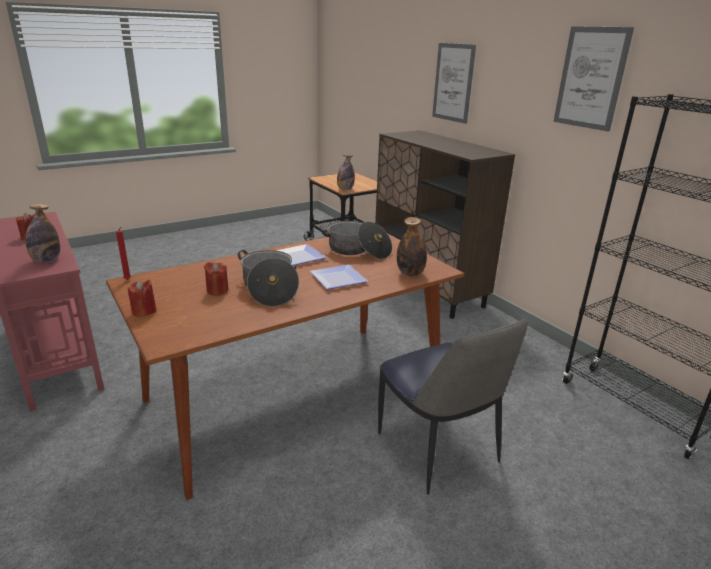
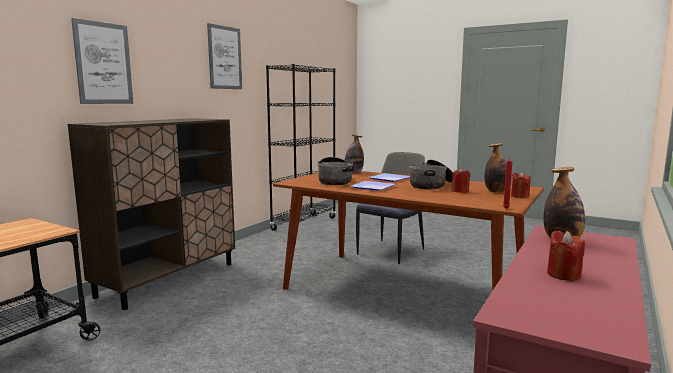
camera: 115 degrees left, 15 degrees down
bottle [337,154,355,190] -> bottle moved to [485,143,506,192]

